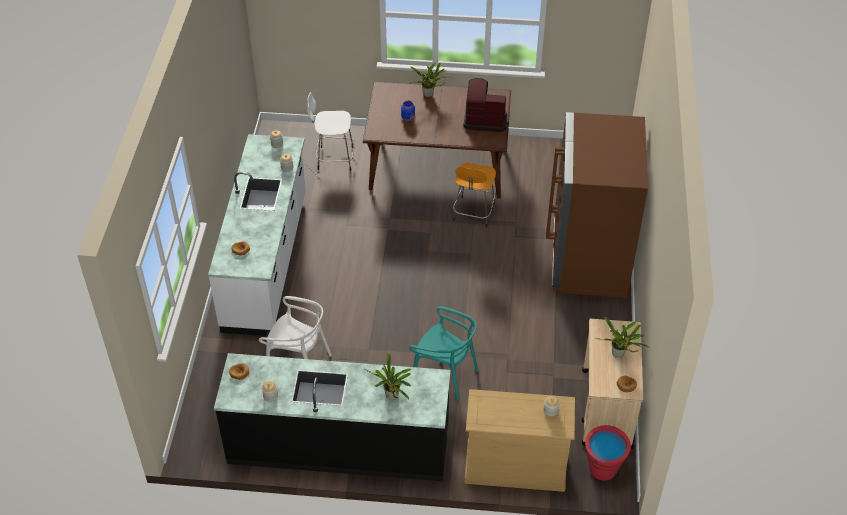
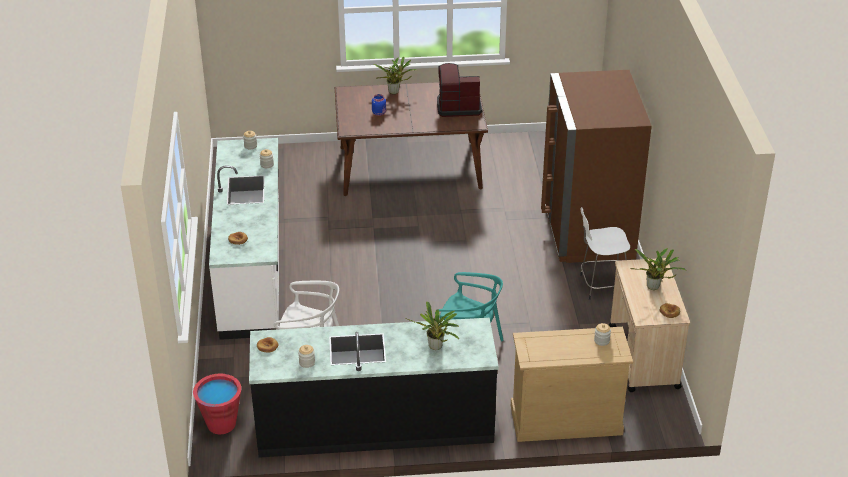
camera: 10 degrees left, 10 degrees down
white stool [308,92,355,171] -> white stool moved to [580,207,630,300]
orange stool [453,162,496,227] -> none
red bucket [585,425,631,481] -> red bucket moved to [193,374,241,434]

